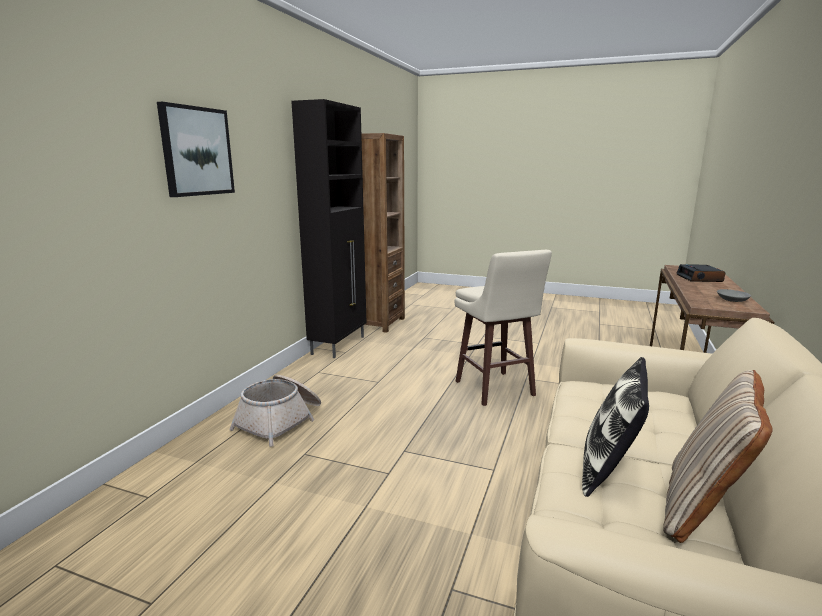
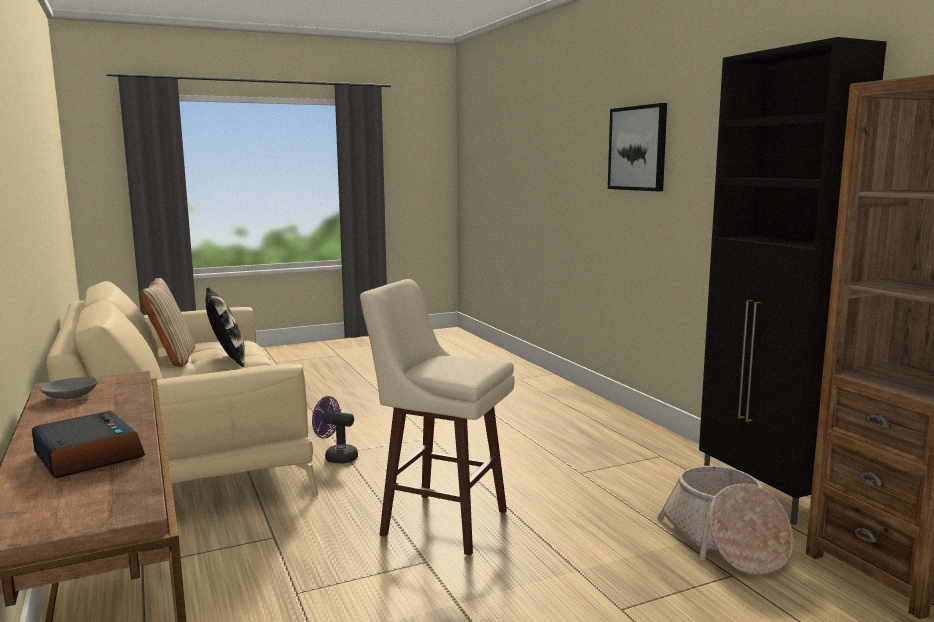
camera: 135 degrees right, 5 degrees down
basket [229,375,321,447] -> basket moved to [657,466,793,575]
none -> purple fan [312,396,358,464]

